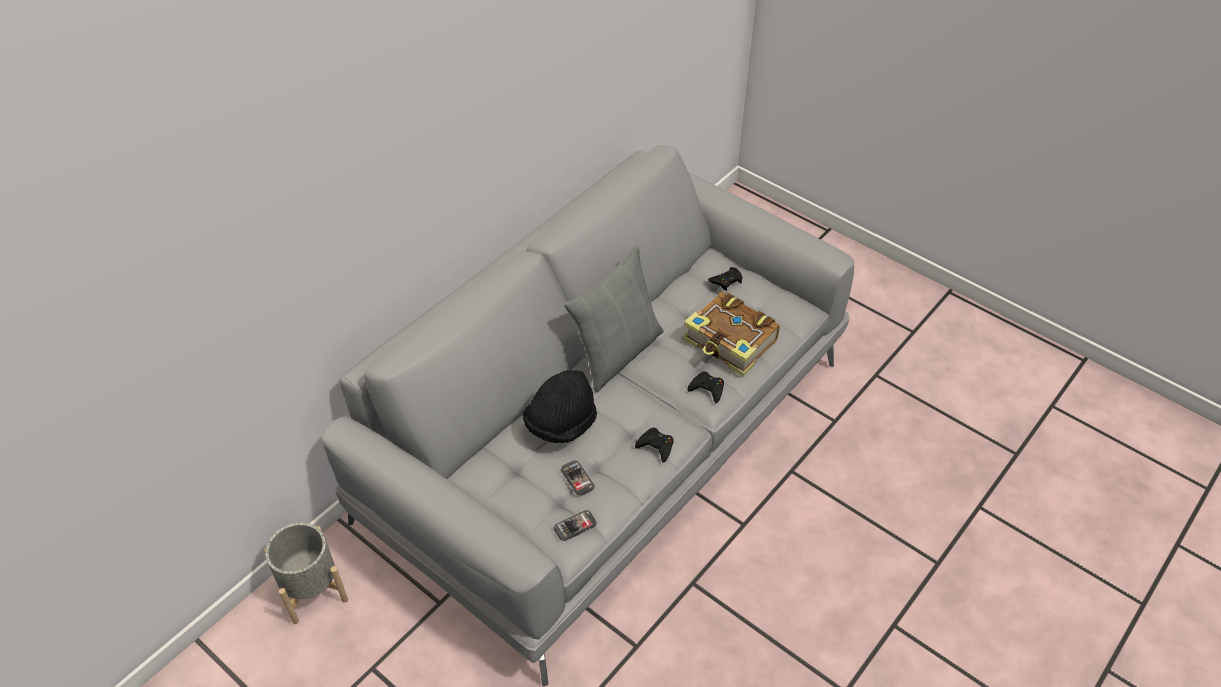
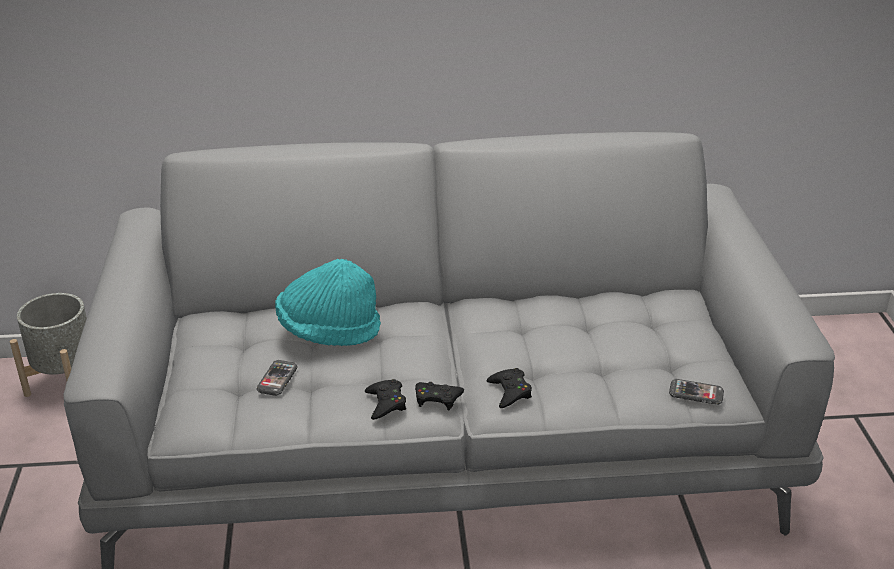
camera: 45 degrees right, 15 degrees down
black hat [522,370,597,443] -> turquoise hat [275,259,381,346]
phone [554,510,597,541] -> phone moved to [669,379,724,405]
grey pillow [564,245,664,392] -> none
book [683,292,780,376] -> none
black game controller [708,267,743,291] -> black game controller moved to [415,382,464,410]

